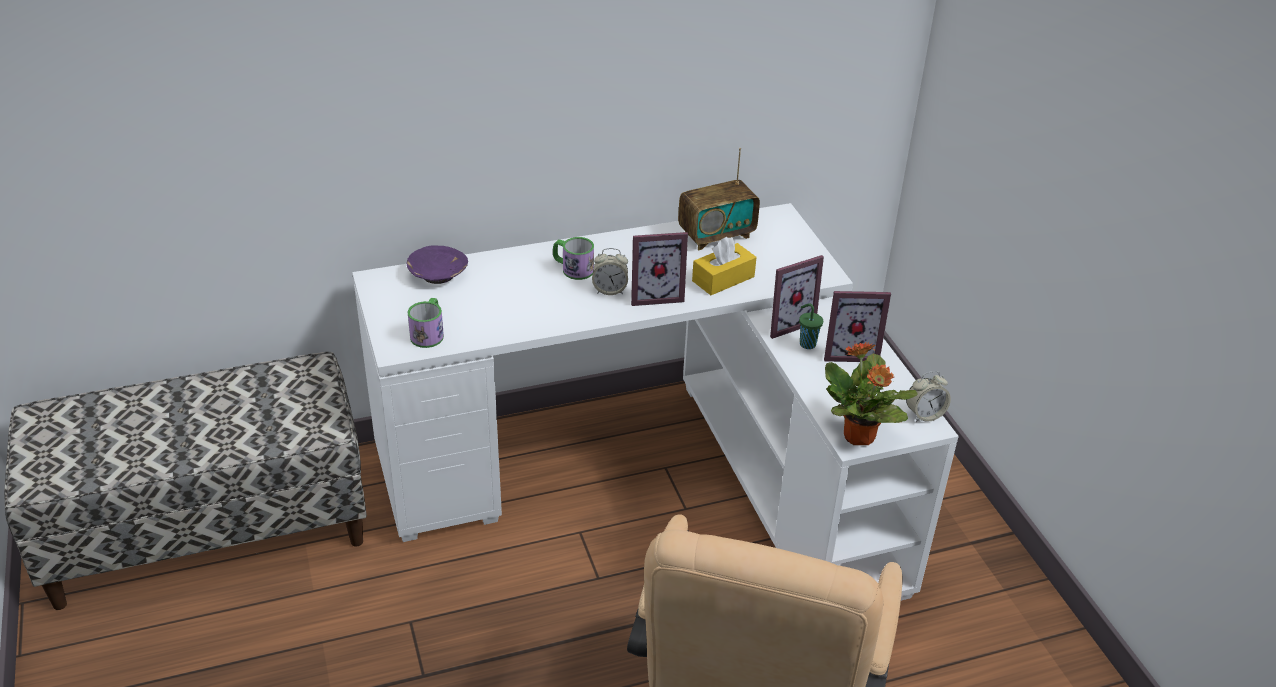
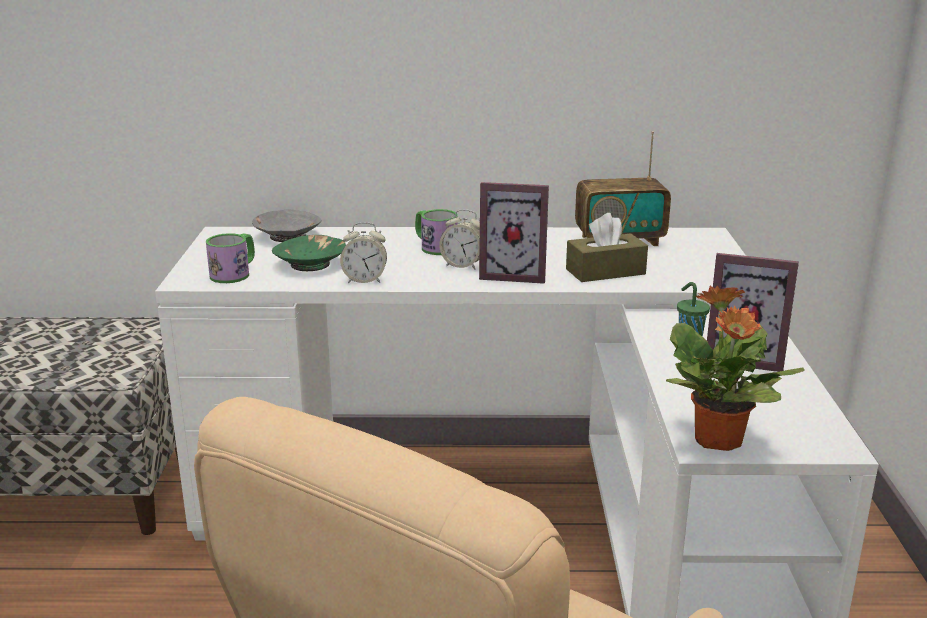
camera: 20 degrees right, 15 degrees down
purple bowl [407,246,468,284] -> grey bowl [252,210,321,242]
yellow tissue box [692,237,757,295] -> brown tissue box [566,213,648,282]
picture frame [770,255,824,339] -> none
alarm clock [906,371,951,422] -> alarm clock moved to [340,222,387,283]
none -> green bowl [272,235,346,271]

